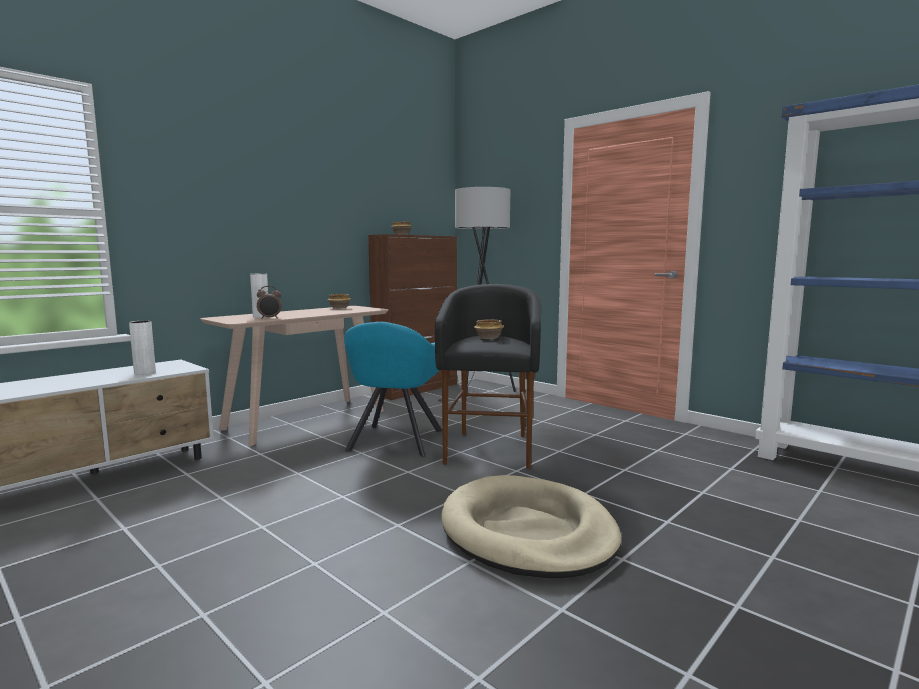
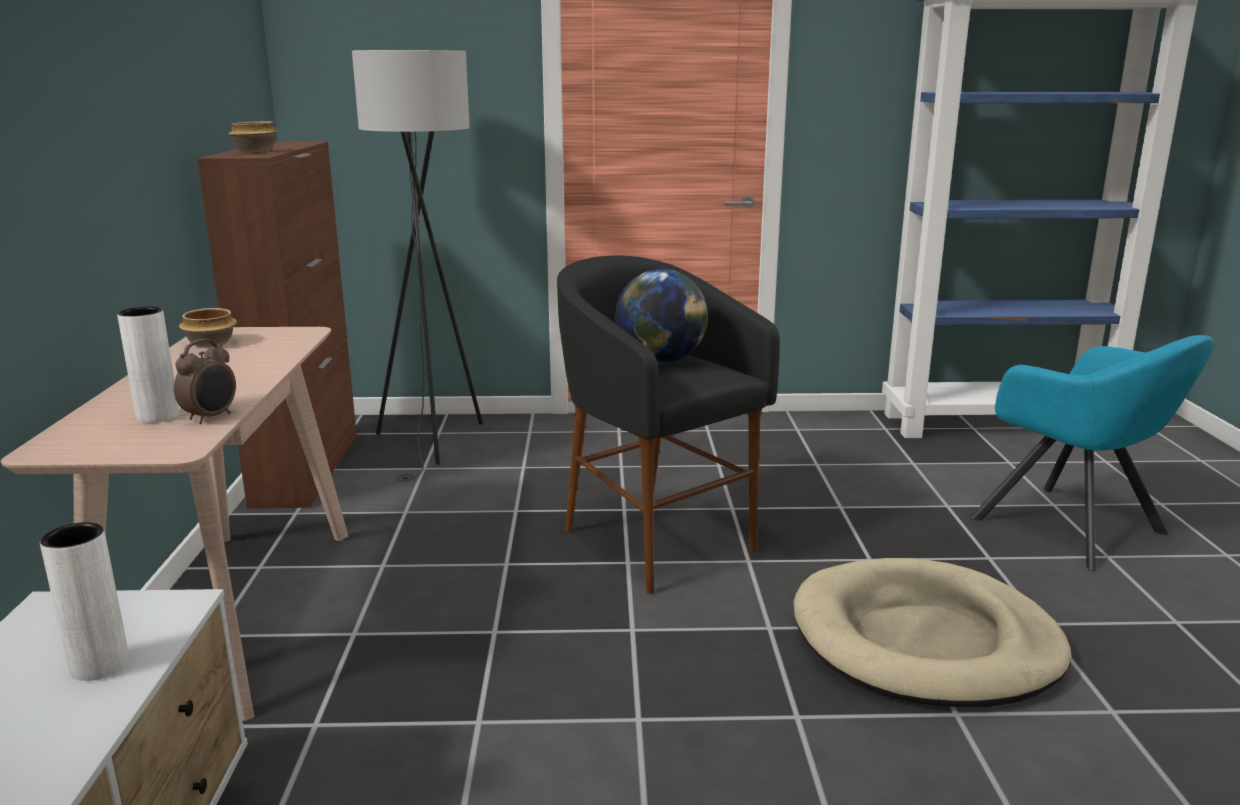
camera: 45 degrees left, 10 degrees up
turquoise armchair [344,322,442,457] -> turquoise armchair moved to [970,335,1214,571]
bowl [474,319,504,339] -> globe [615,269,708,363]

